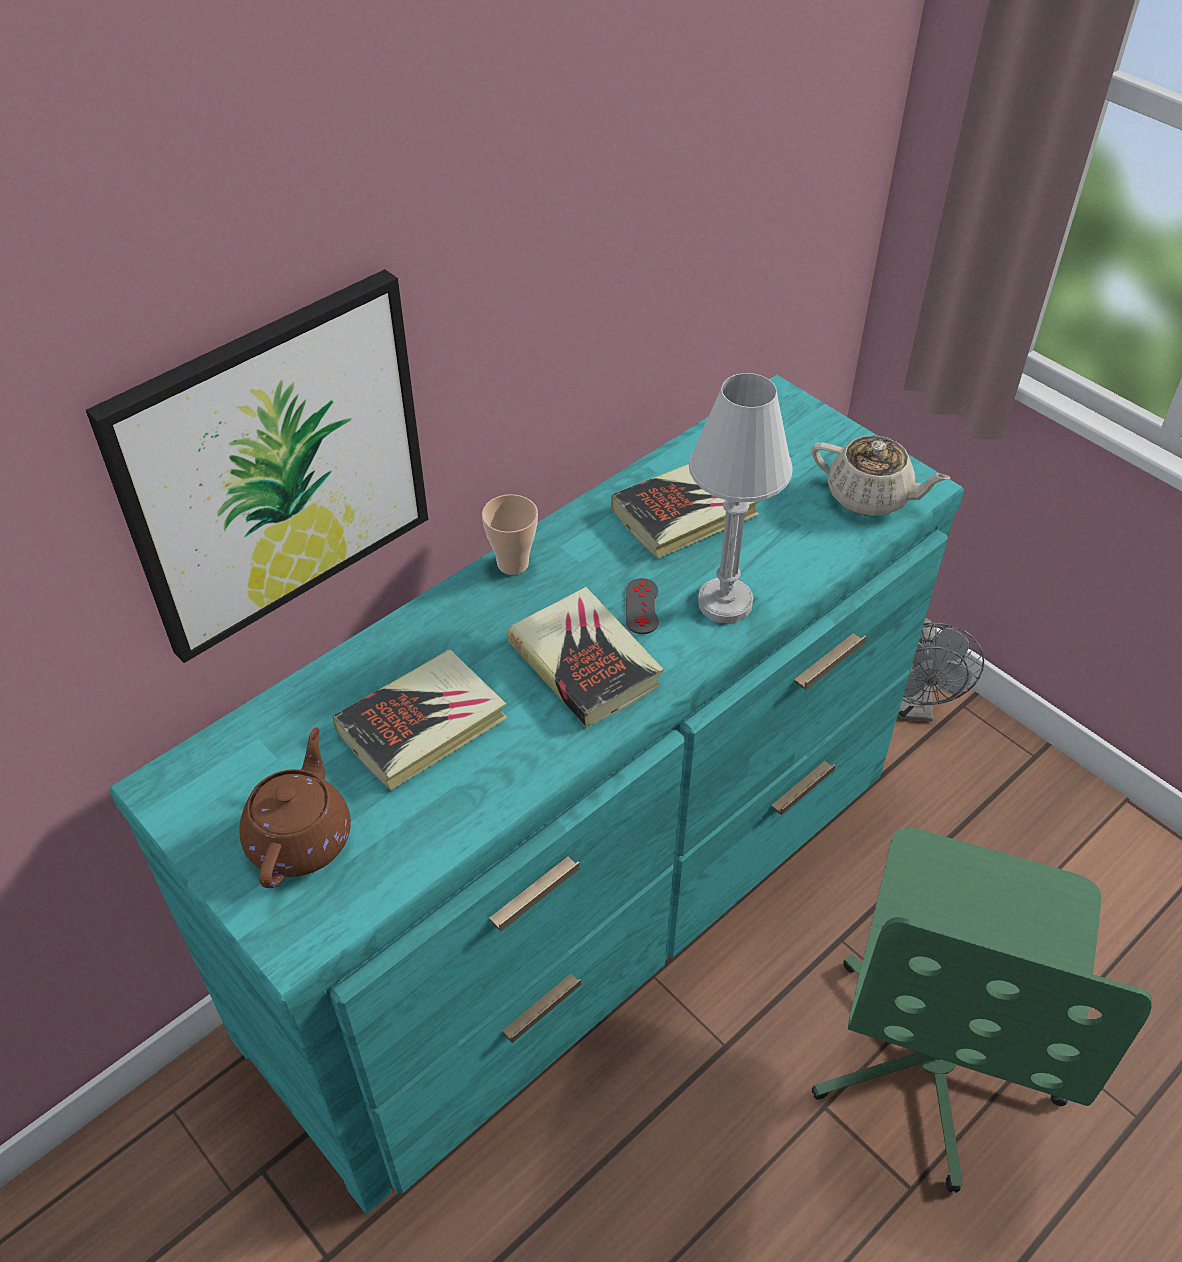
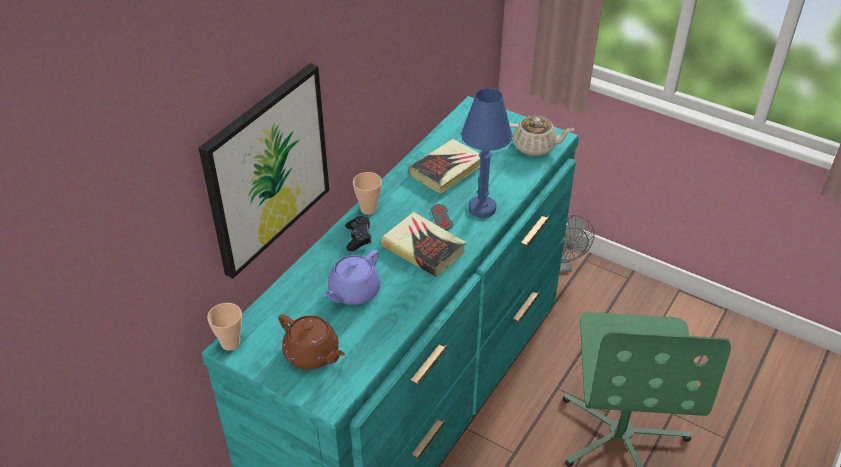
camera: 15 degrees left, 5 degrees down
brown teapot [239,727,351,888] -> brown teapot turned 135 degrees clockwise [278,314,345,370]
book [333,649,507,791] -> purple teapot [324,250,381,305]
white table lamp [689,373,793,623] -> blue table lamp [461,88,512,218]
none -> cup [207,303,242,351]
none -> black game controller [345,216,371,251]

